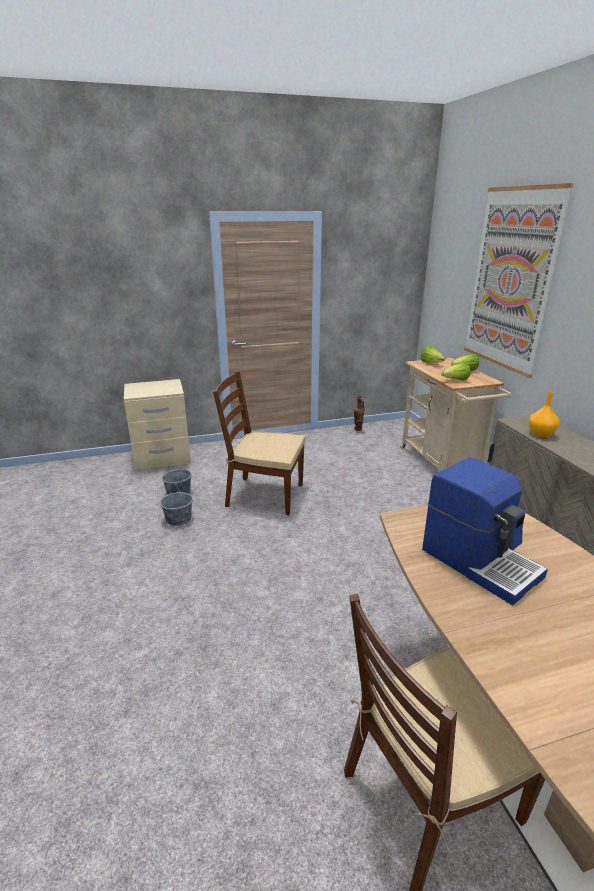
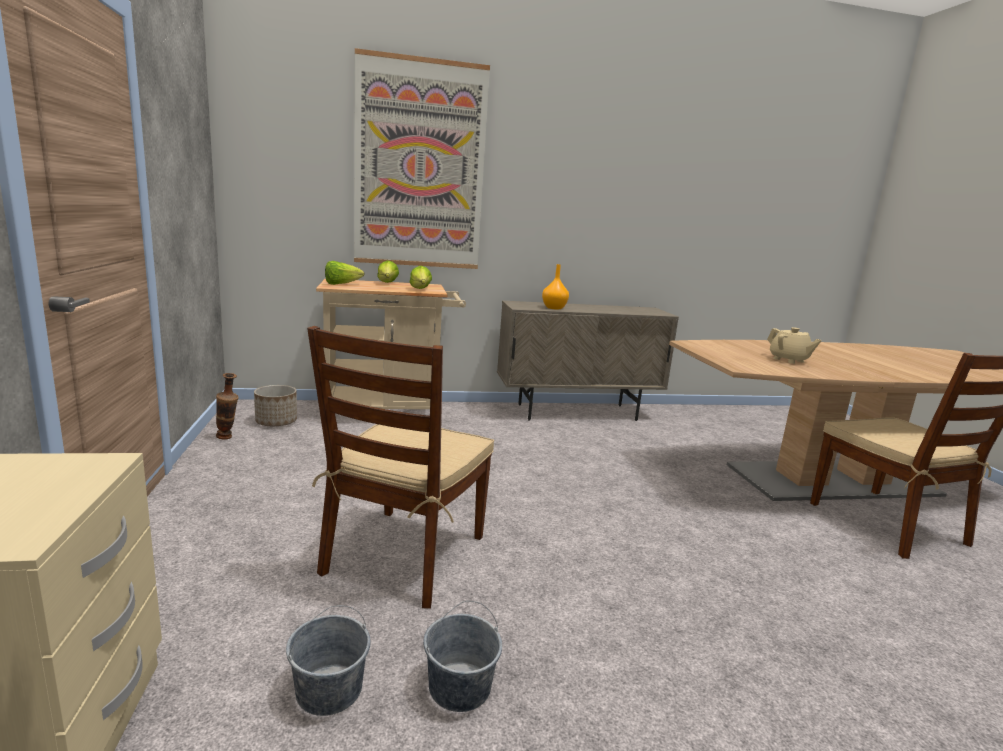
camera: 85 degrees left, 10 degrees down
coffee machine [422,457,548,605] -> beige teapot [767,327,822,364]
none -> planter [254,385,297,426]

